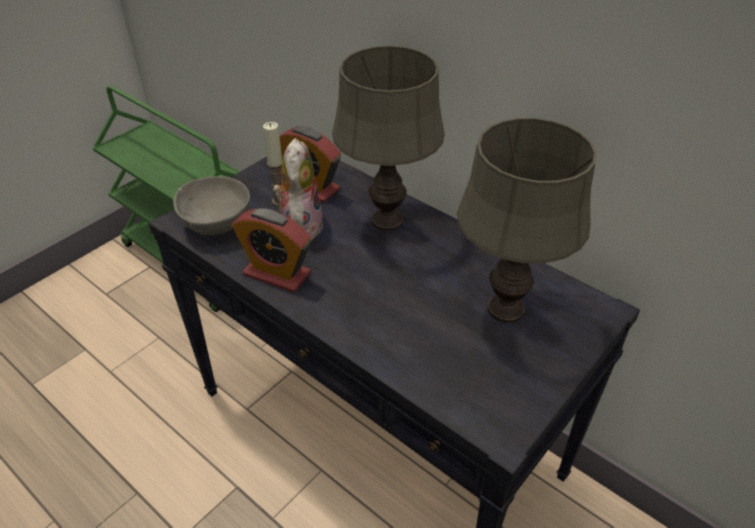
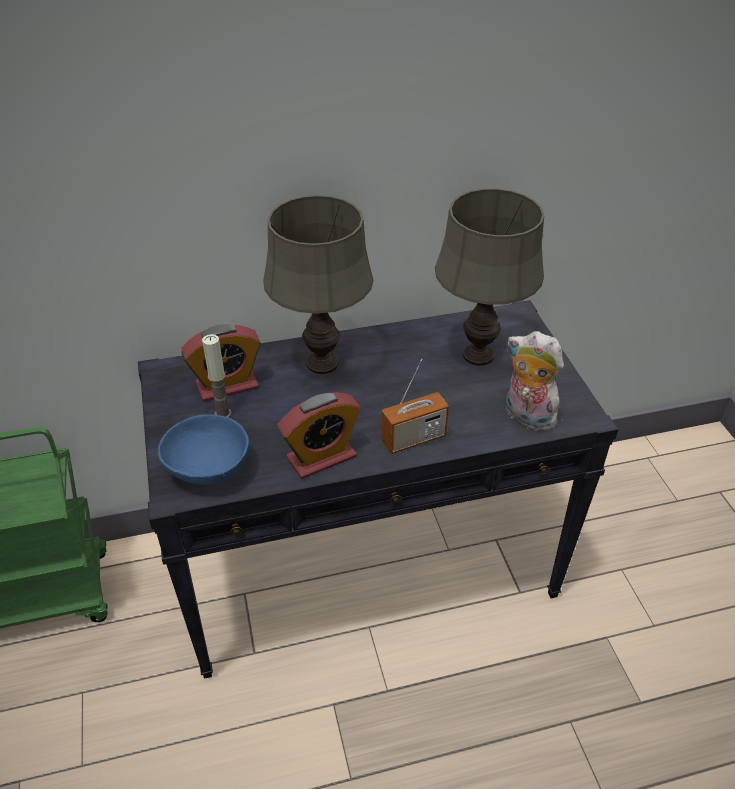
camera: 55 degrees left, 0 degrees up
grey bowl [173,176,250,235] -> blue bowl [158,415,249,485]
plush toy [273,138,323,241] -> plush toy moved to [506,331,564,431]
none -> radio [381,359,449,454]

